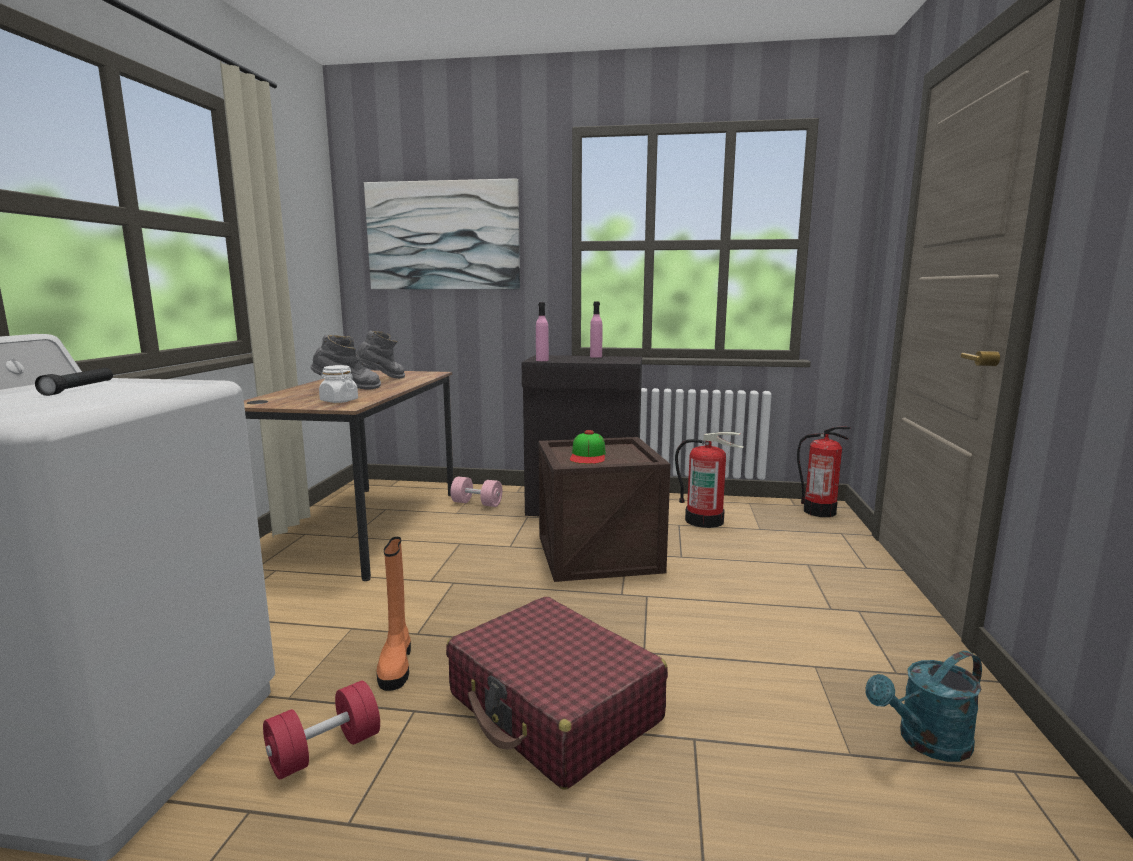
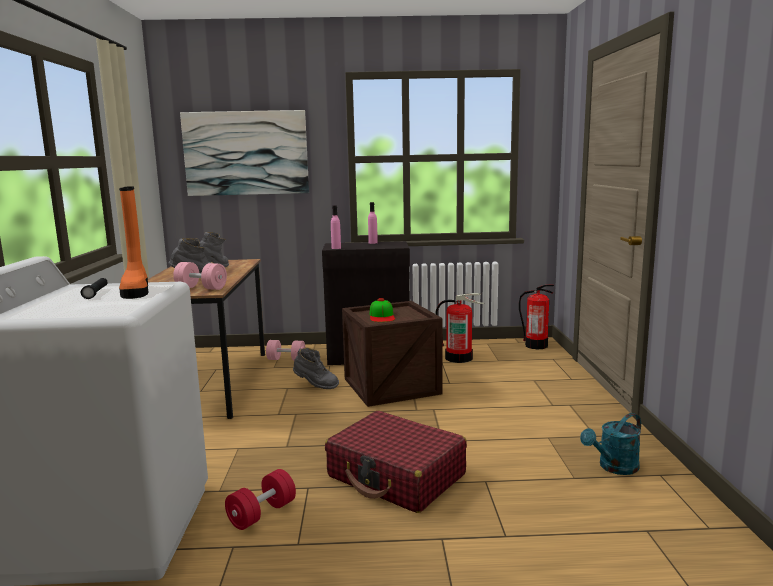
camera: 10 degrees left, 0 degrees up
white jar [319,365,358,403] -> pink dumbbell [173,262,227,290]
orange boot [377,537,411,691] -> orange boot moved to [119,186,149,299]
none -> grey boot [293,348,339,389]

